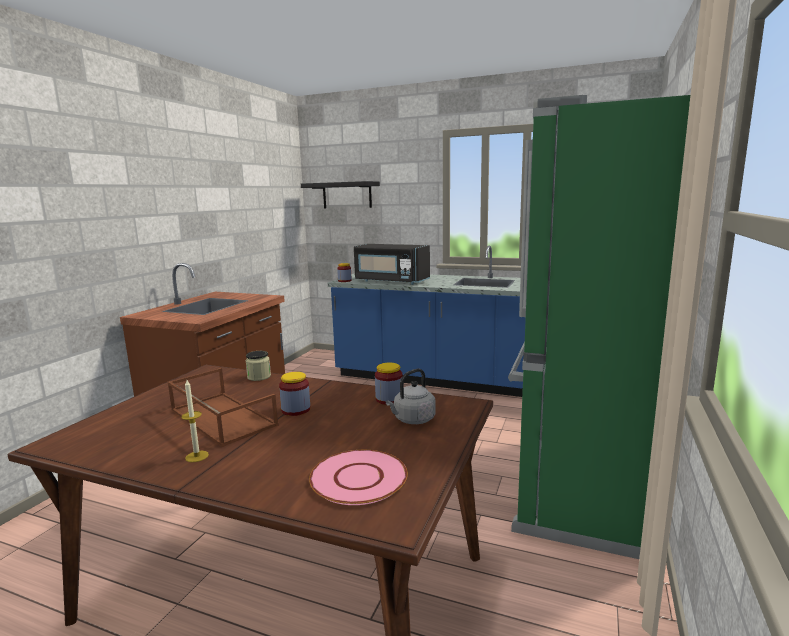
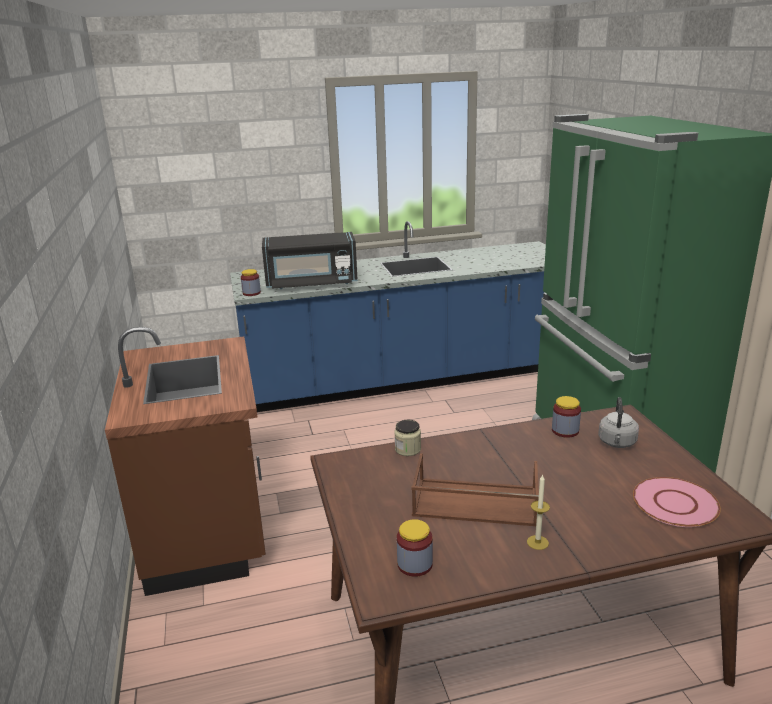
camera: 35 degrees left, 10 degrees up
jar [279,372,310,416] -> jar moved to [397,519,433,577]
black shelf [301,181,380,208] -> none

